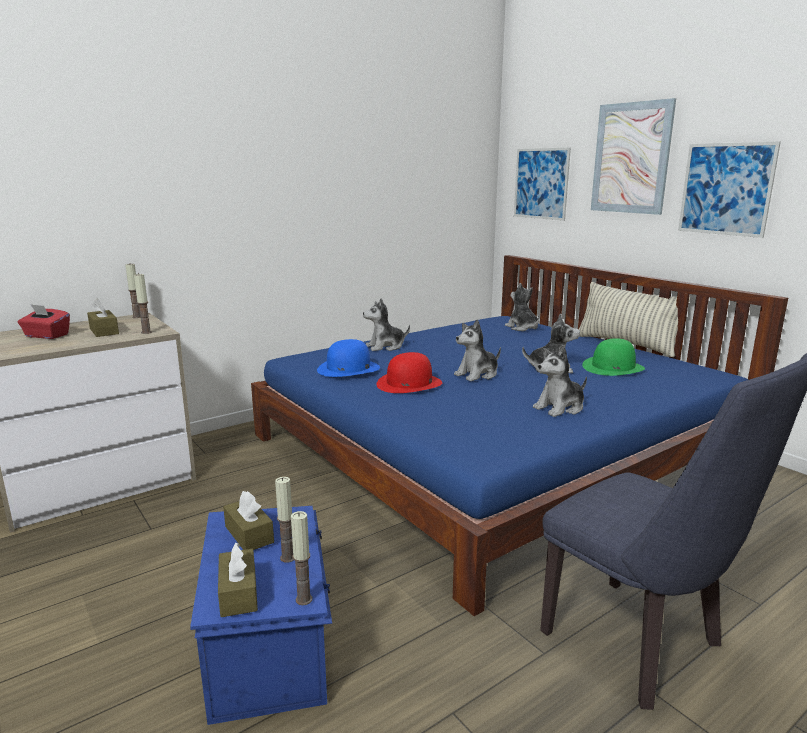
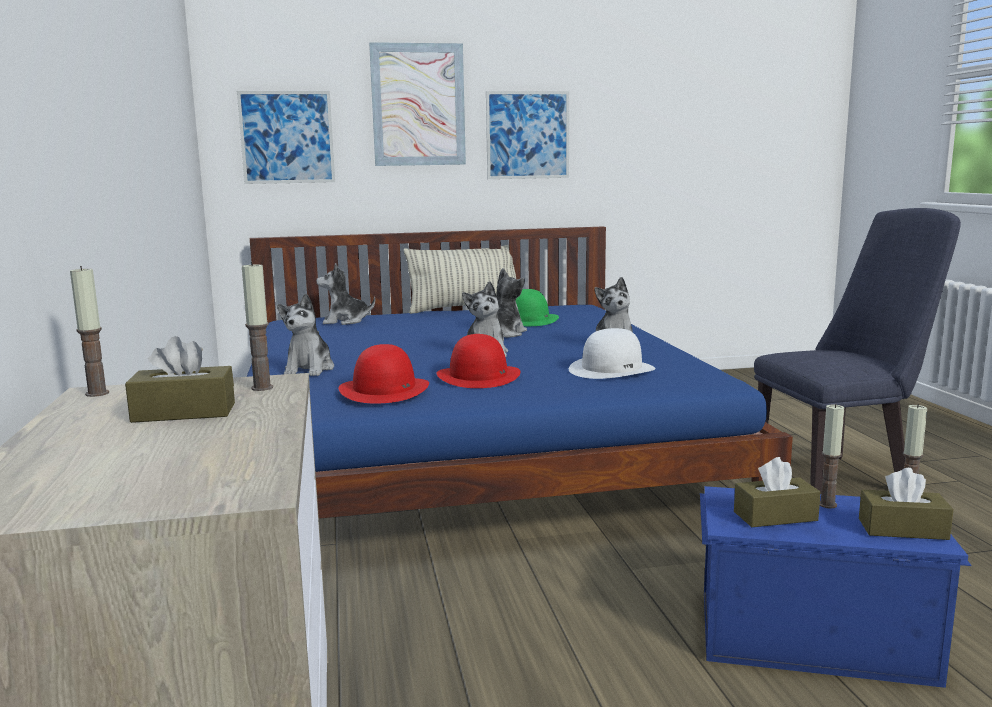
camera: 65 degrees left, 5 degrees down
red tissue box [18,304,70,339] -> none
blue hat [317,339,380,377] -> red hat [339,344,429,403]
none -> white hat [569,328,656,379]

